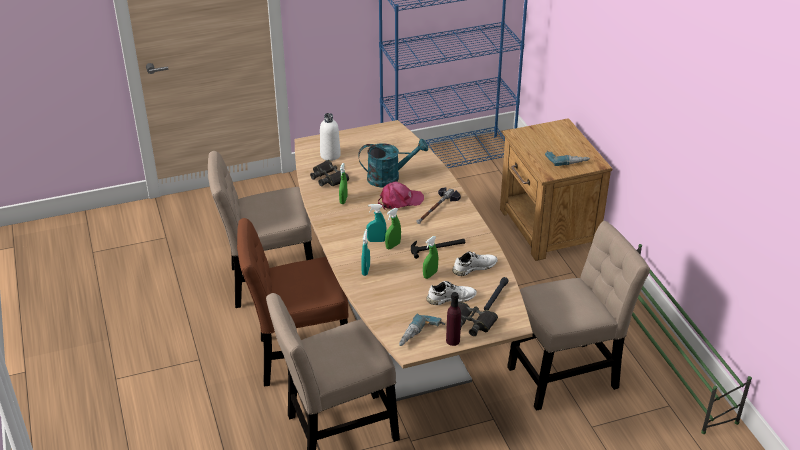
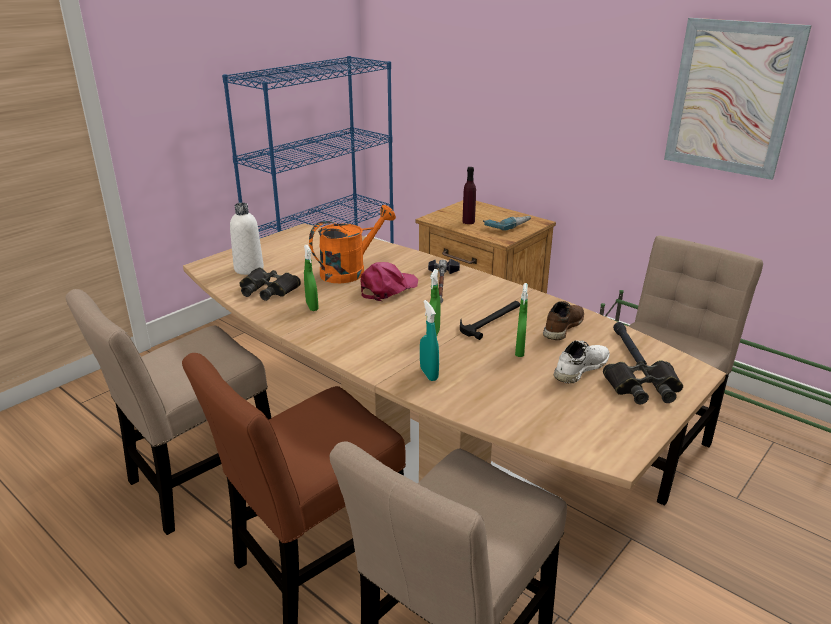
camera: 30 degrees left, 10 degrees down
turquoise watering can [358,139,428,187] -> orange watering can [309,205,396,283]
turquoise spray bottle [366,204,387,242] -> none
power drill [399,313,445,346] -> none
purple bottle [446,292,461,346] -> purple bottle moved to [462,167,476,224]
white shoe [452,252,497,276] -> brown shoe [543,301,584,340]
none -> picture [664,18,812,180]

